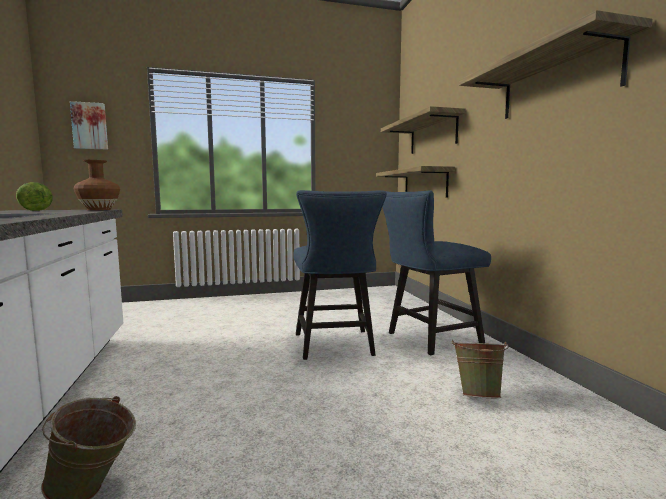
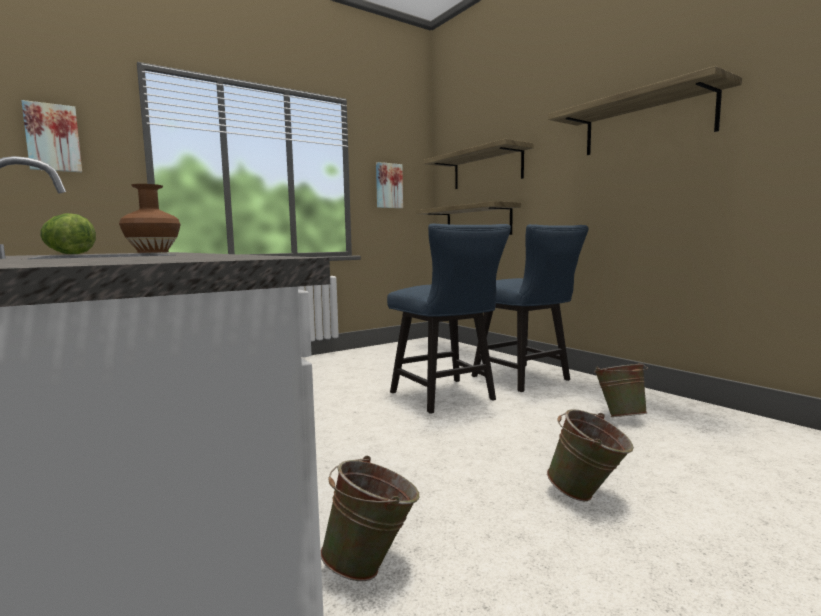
camera: 20 degrees left, 0 degrees up
blue chair [382,190,491,355] -> blue chair turned 75 degrees counterclockwise [471,224,589,392]
none -> picture [376,162,403,208]
none -> green bucket [547,409,634,501]

